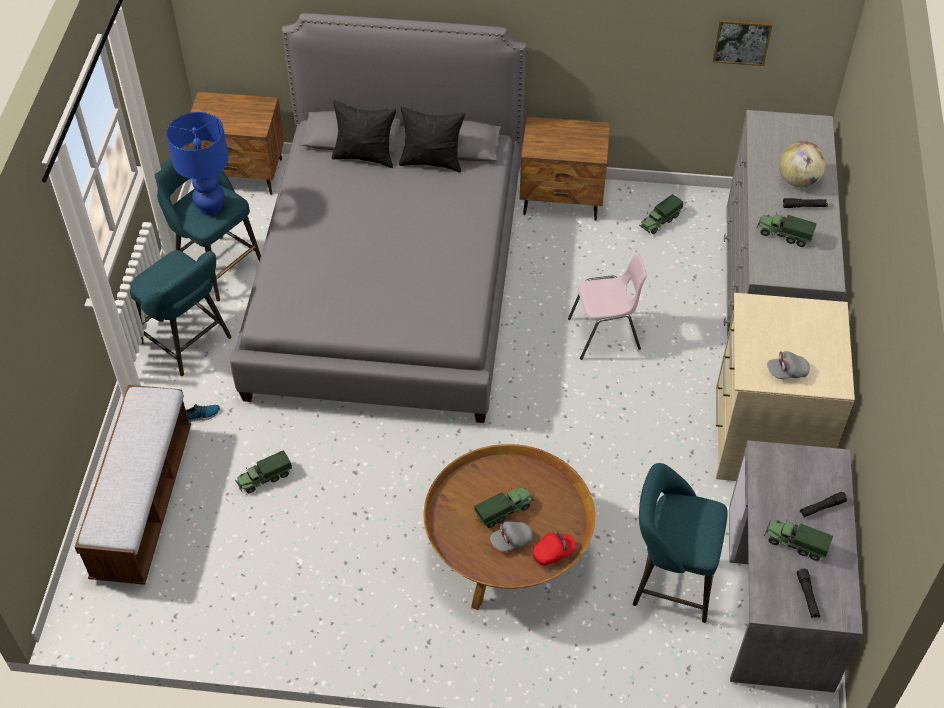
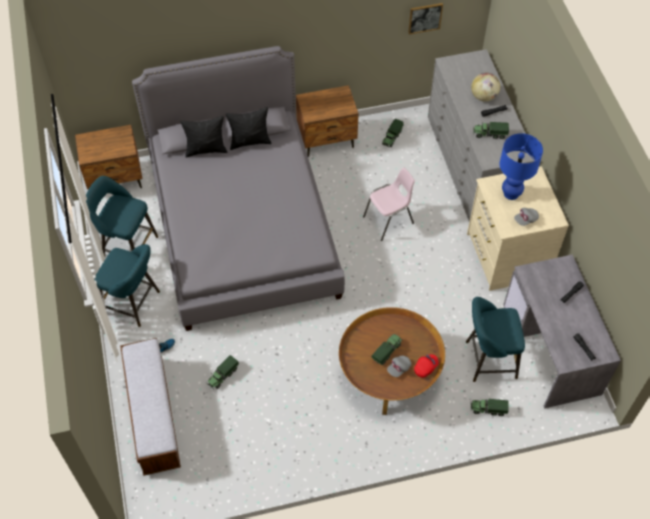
camera: 20 degrees left, 5 degrees up
blue table lamp [166,112,229,215] -> blue table lamp moved to [500,133,543,200]
toy truck [764,519,833,561] -> toy truck moved to [471,399,509,416]

